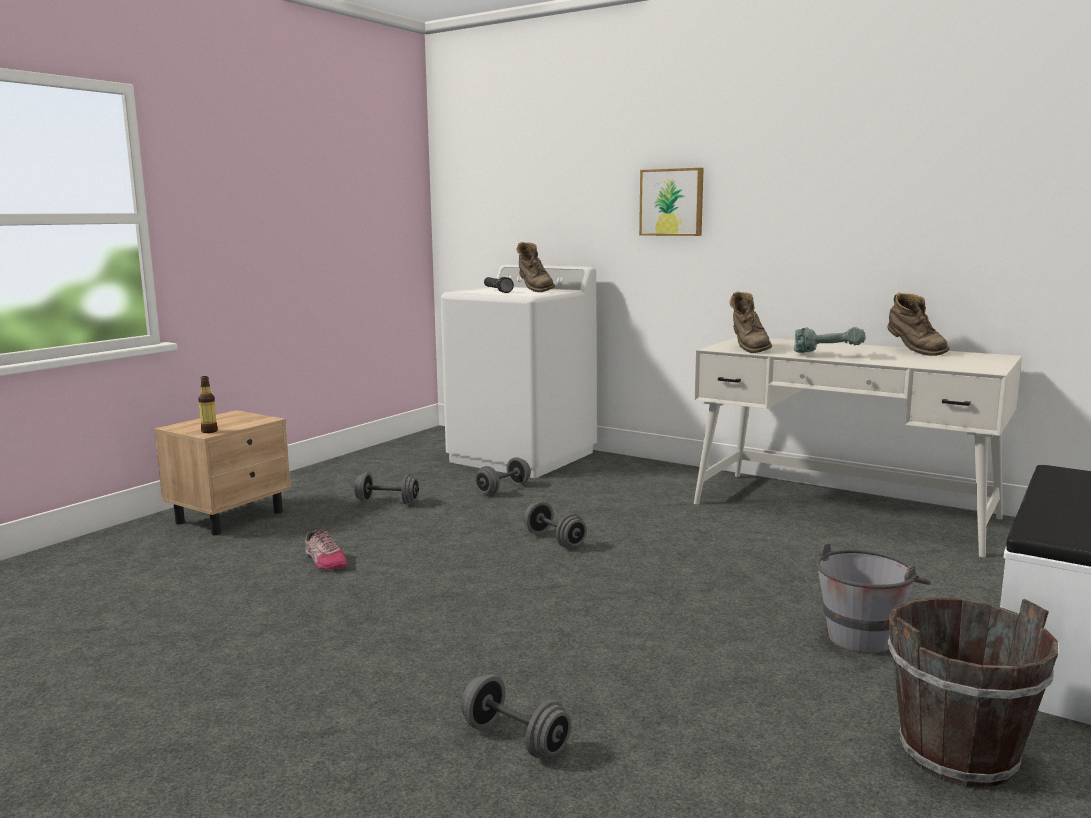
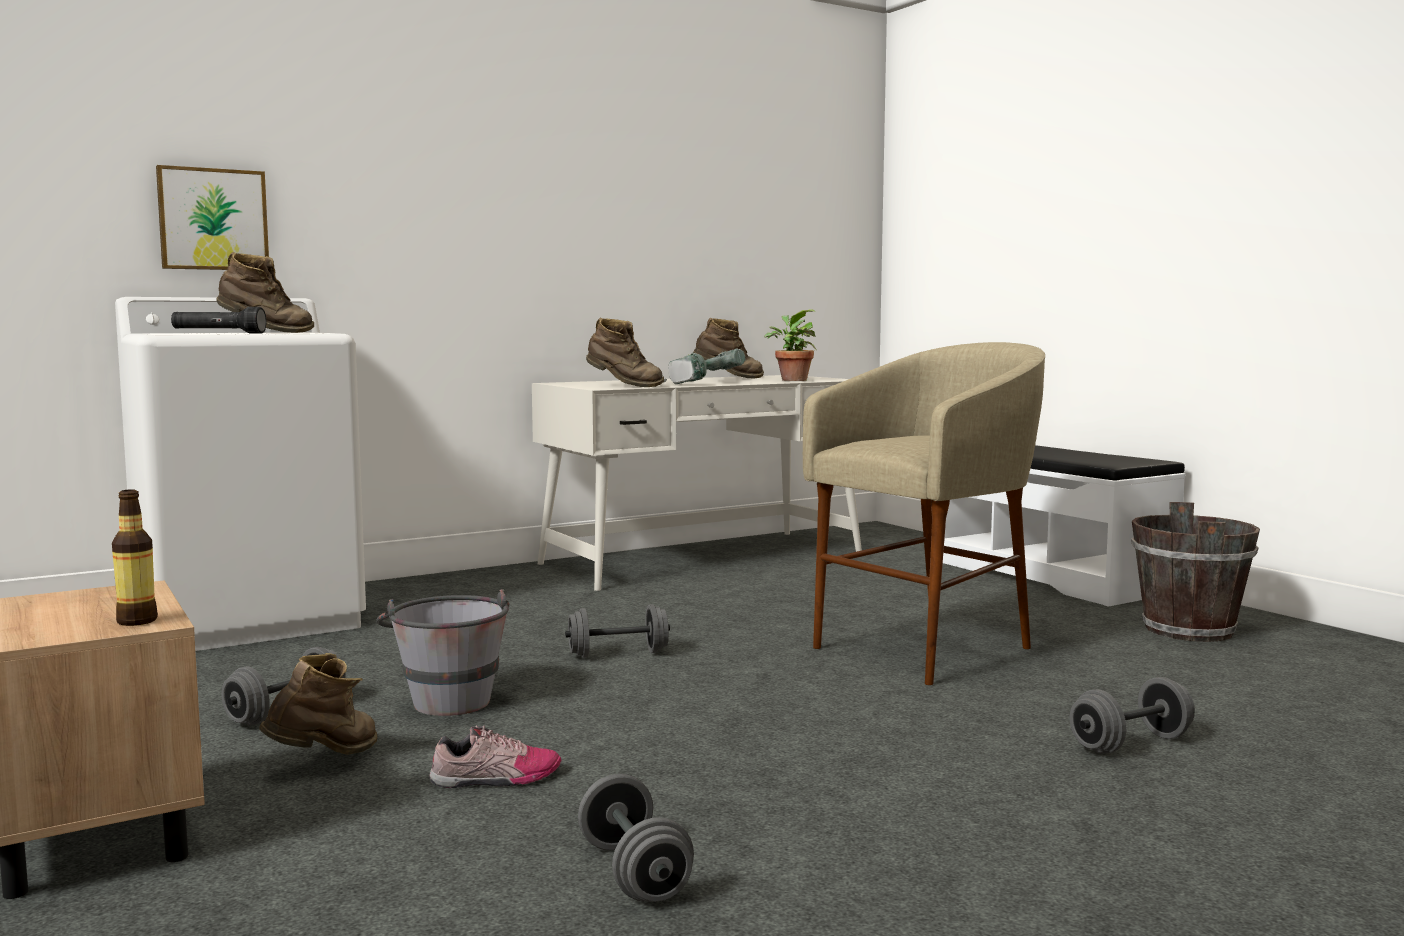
camera: 65 degrees left, 5 degrees down
grey dumbbell [475,457,531,495] -> grey dumbbell moved to [578,774,694,902]
picture [639,168,704,236] -> picture moved to [156,165,269,270]
grey bucket [816,543,931,654] -> grey bucket moved to [376,589,509,716]
none -> brown boot [259,653,377,755]
none -> potted plant [764,310,817,381]
none -> beige stool [803,342,1045,685]

